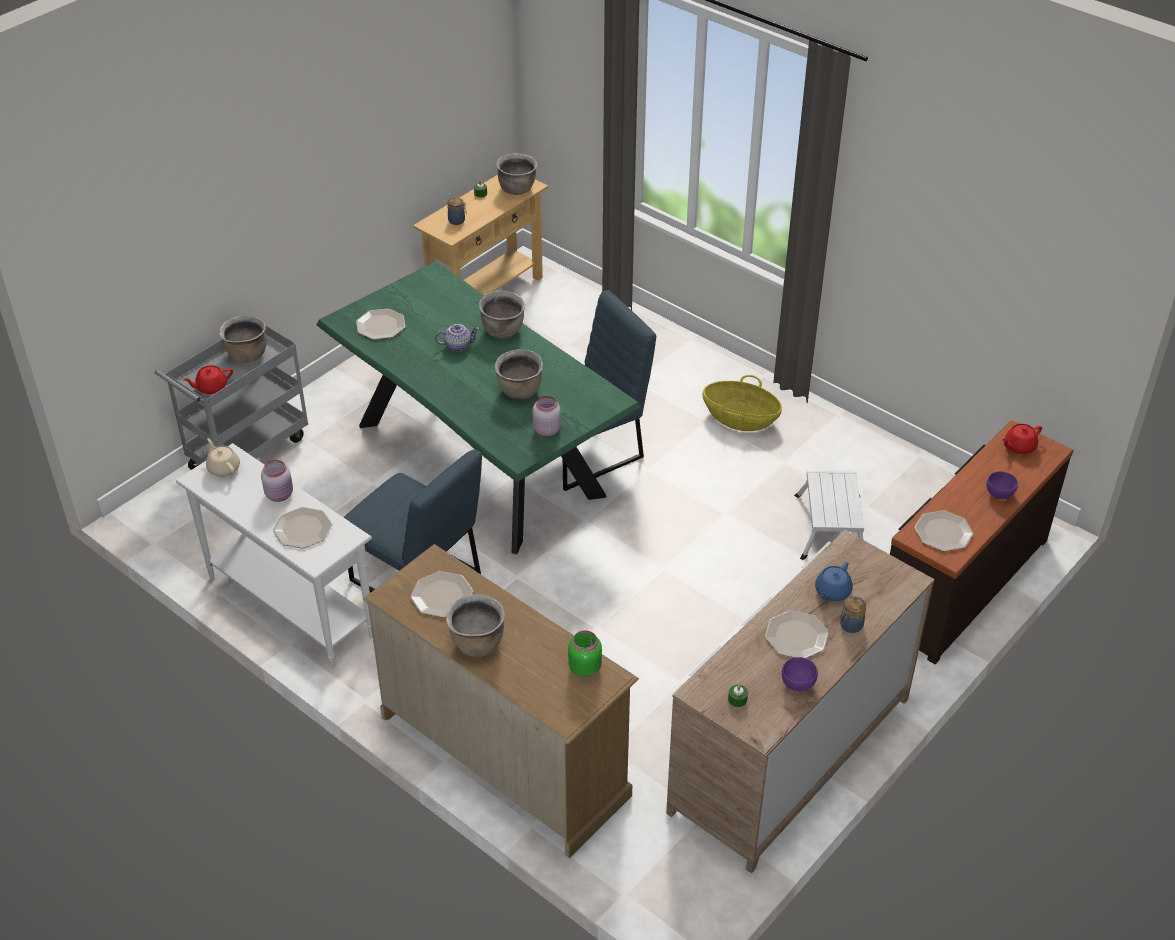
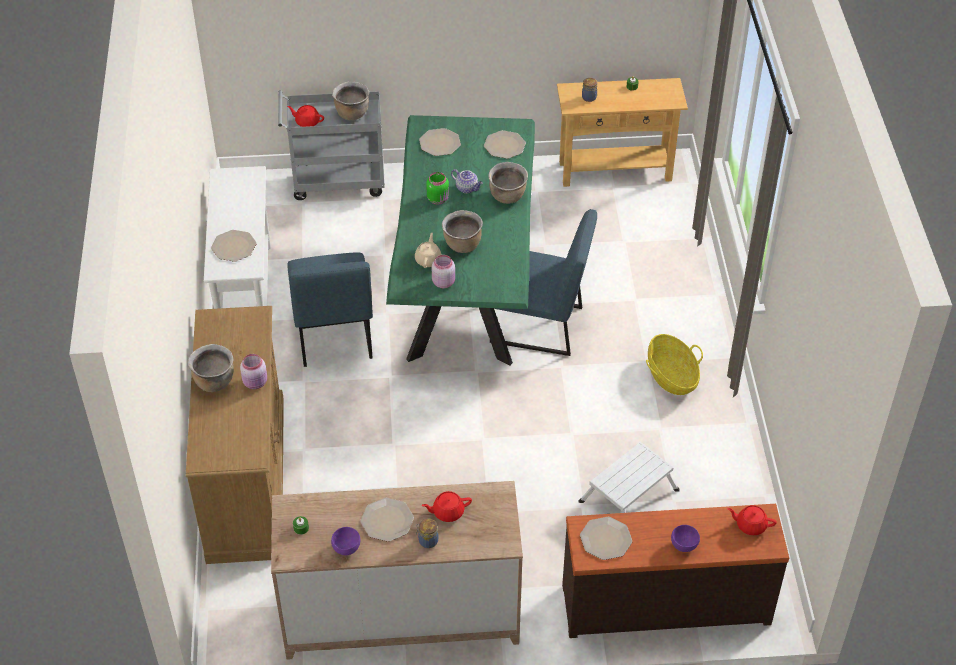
camera: 45 degrees right, 5 degrees up
beige teapot [206,438,240,477] -> beige teapot moved to [415,233,442,268]
pink jar [261,460,293,502] -> pink jar moved to [240,354,267,389]
plate [410,571,473,618] -> plate moved to [484,130,526,159]
brown cooking pot [496,154,537,195] -> none
green jar [568,630,602,678] -> green jar moved to [426,172,449,204]
blue teapot [815,562,853,601] -> red teapot [422,491,472,522]

